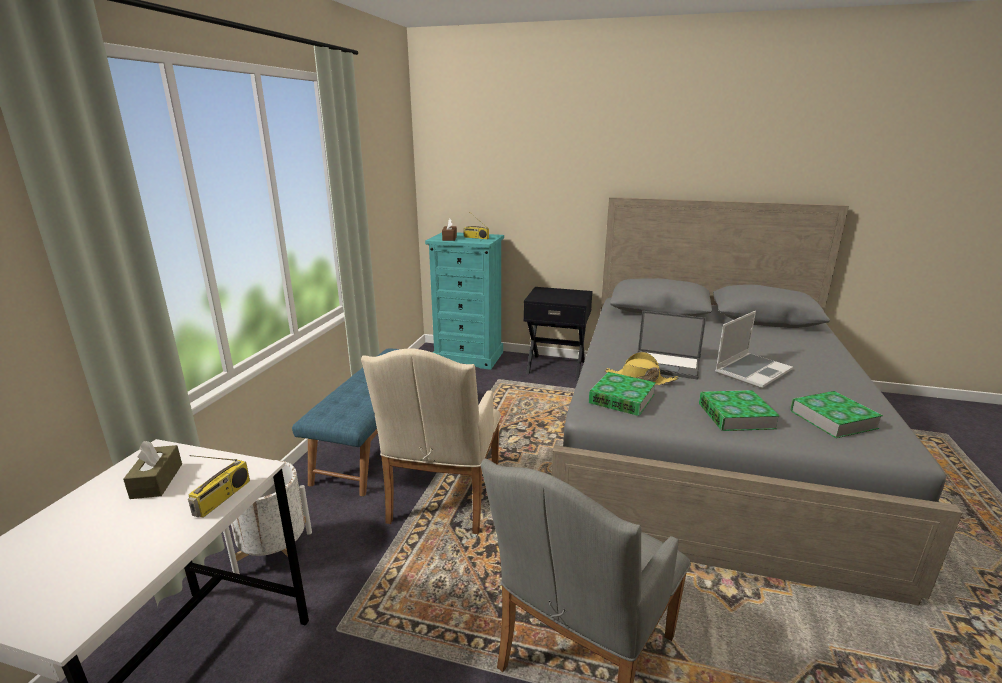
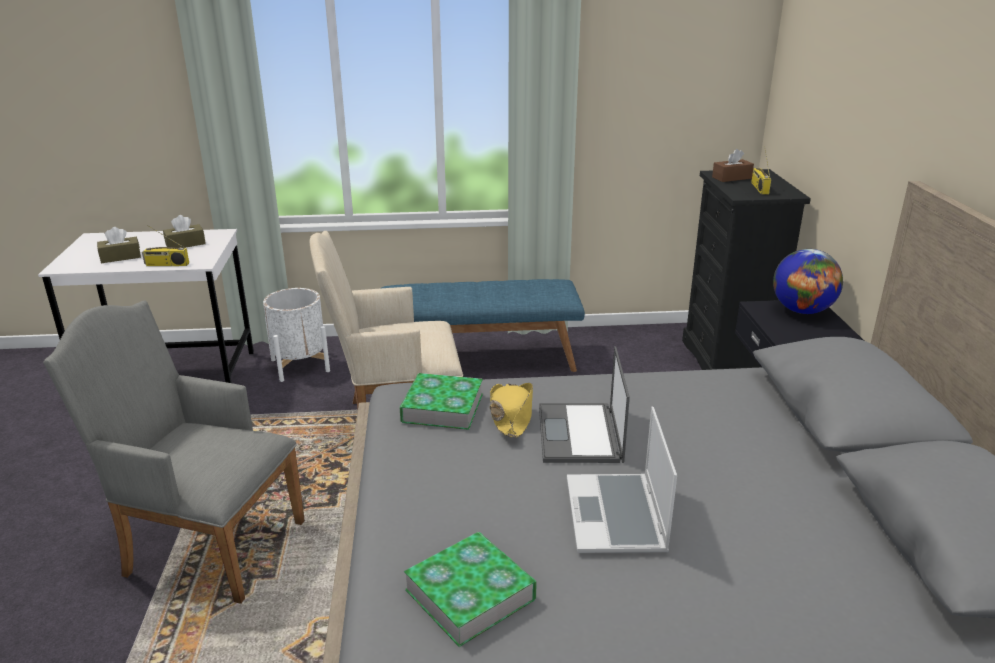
camera: 70 degrees right, 5 degrees up
turquoise dresser [425,232,504,370] -> black dresser [682,169,811,370]
book [699,390,780,431] -> none
laptop [715,311,793,388] -> laptop turned 60 degrees clockwise [567,406,677,553]
none -> brown tissue box [97,227,141,263]
none -> globe [773,249,843,314]

